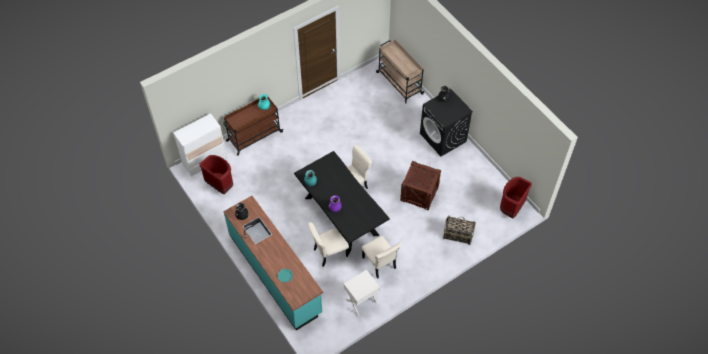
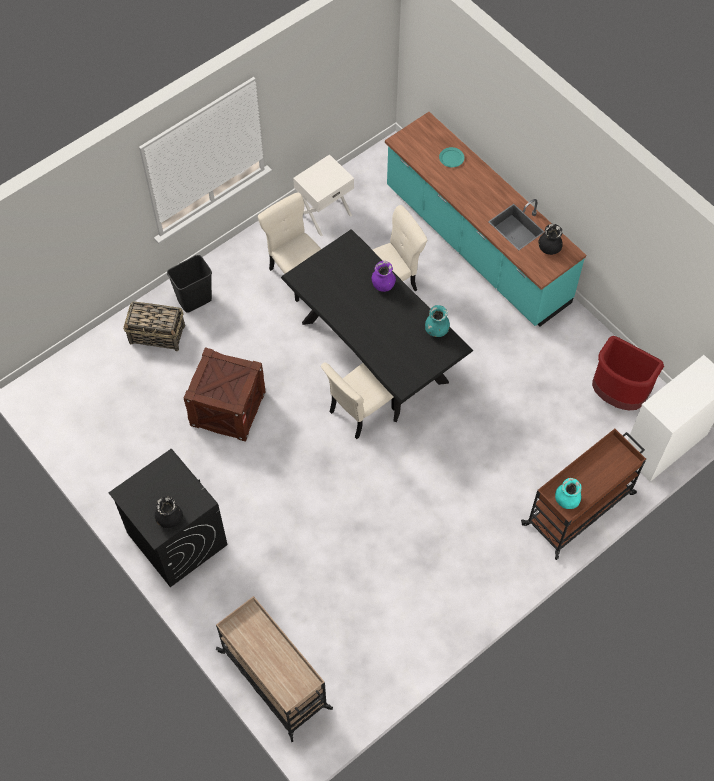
camera: 175 degrees right, 5 degrees up
red trash can [500,177,532,218] -> none
none -> black trash can [167,255,212,313]

